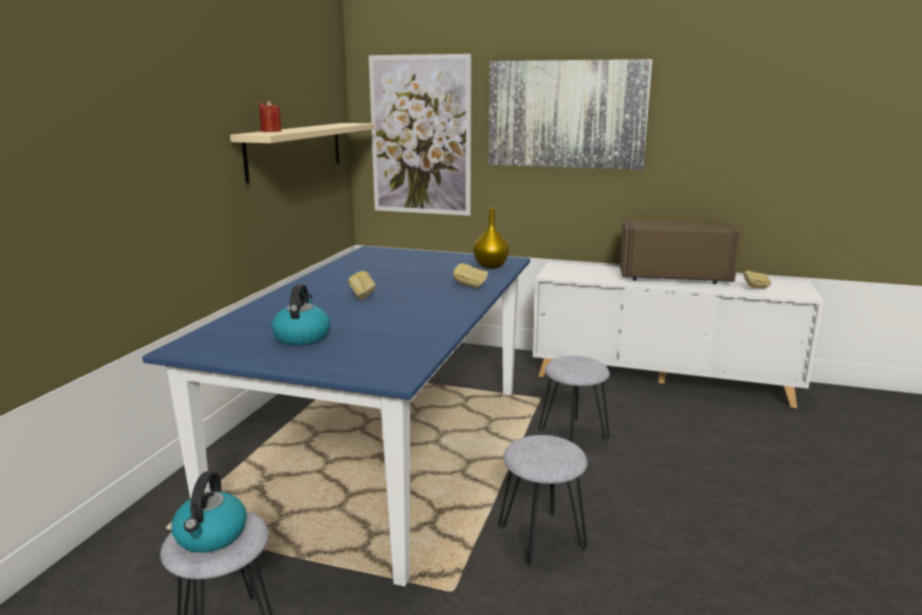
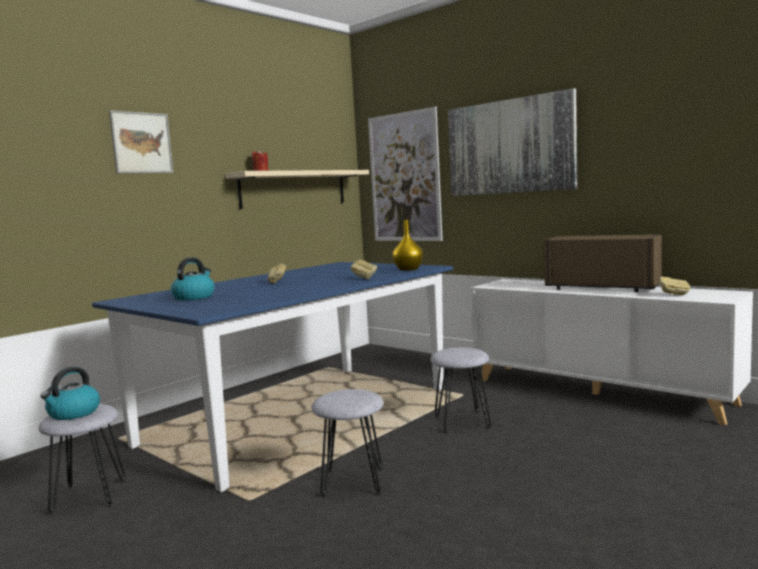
camera: 25 degrees right, 10 degrees down
none -> picture [109,110,173,173]

